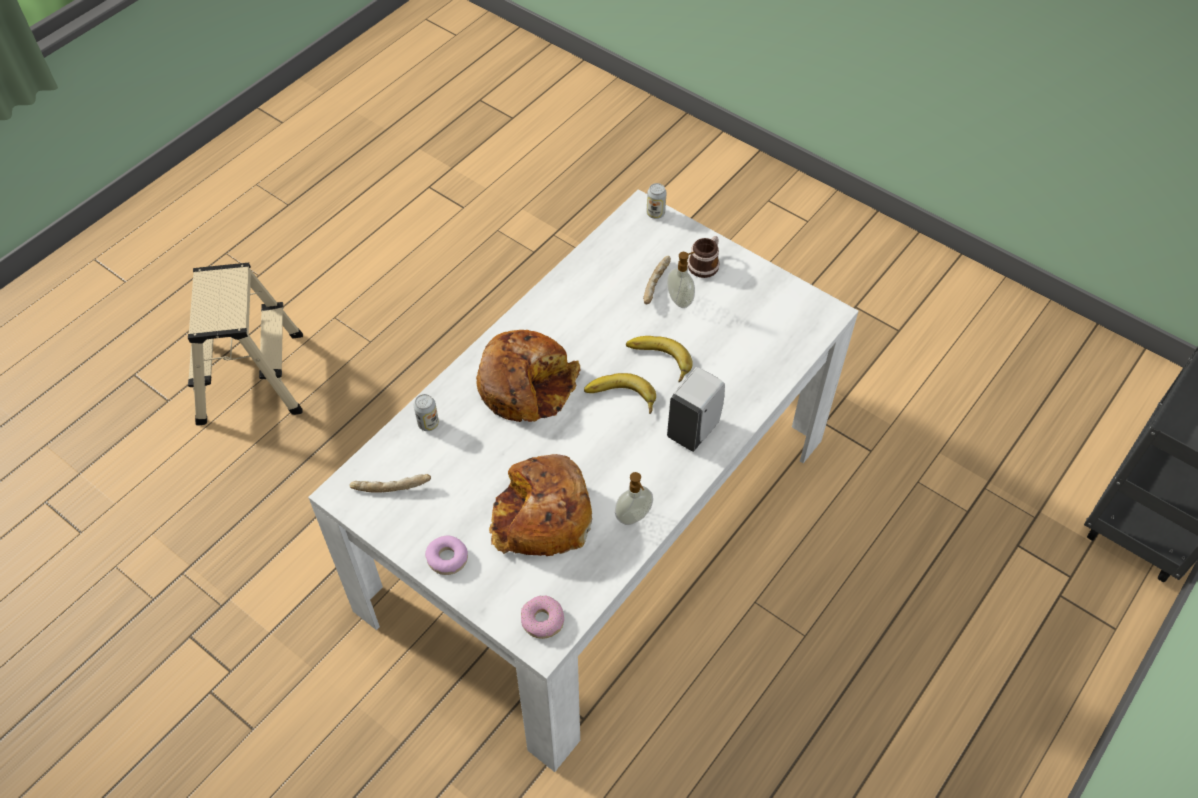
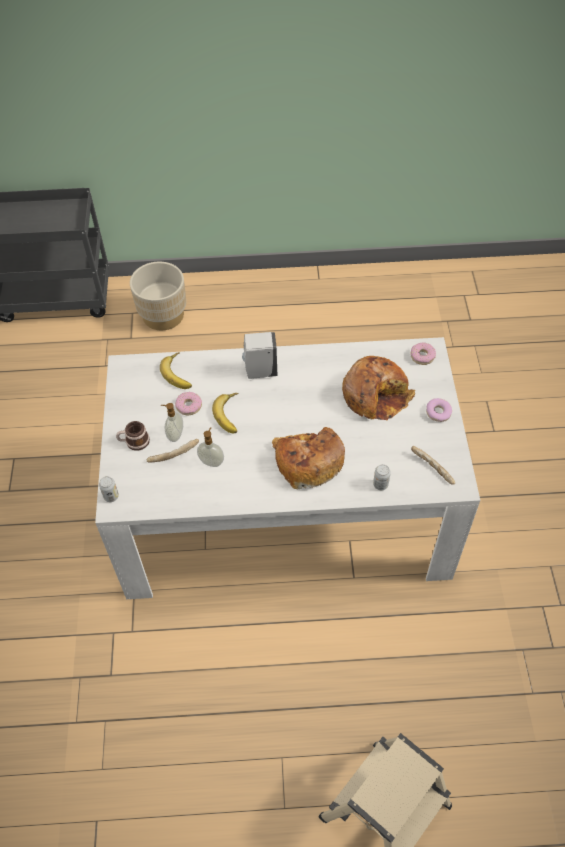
camera: 130 degrees left, 0 degrees up
banana [584,373,656,414] -> banana moved to [160,352,192,389]
soap dispenser [615,472,653,525] -> soap dispenser moved to [197,427,224,467]
none -> beige planter [130,262,186,330]
none -> donut [175,392,202,415]

